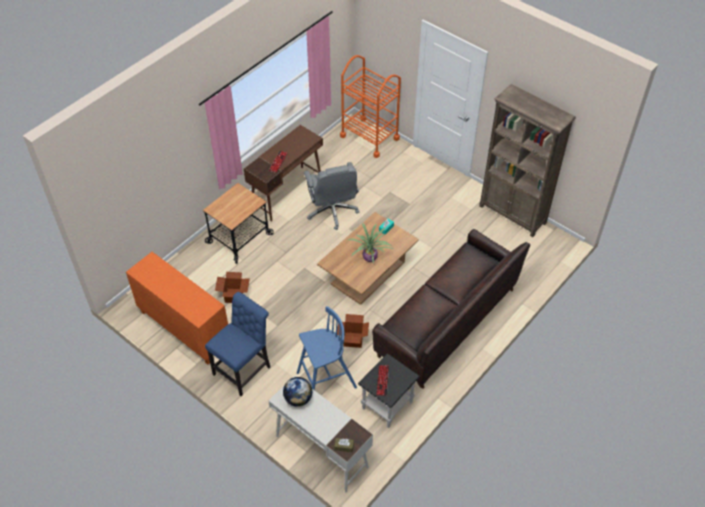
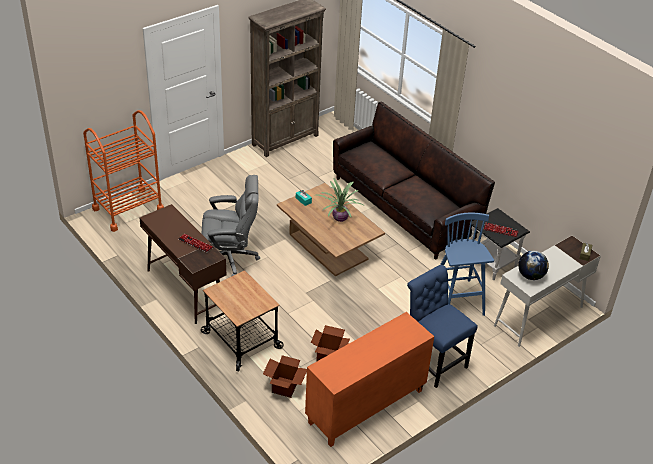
camera: 80 degrees left, 10 degrees down
cardboard box [337,314,369,348] -> cardboard box moved to [263,355,307,398]

